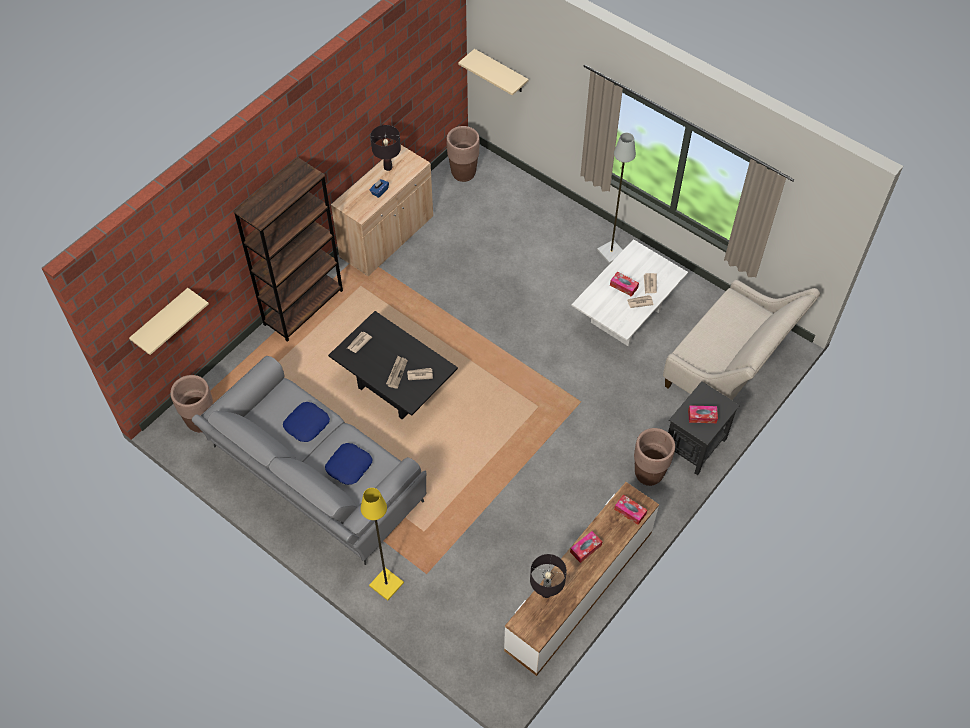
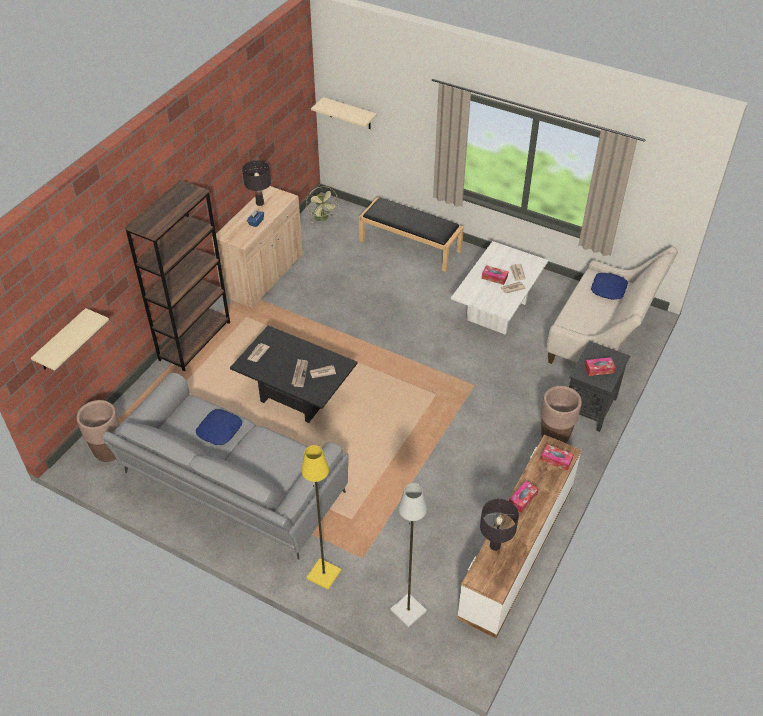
camera: 10 degrees left, 10 degrees down
blue pillow [325,443,372,485] -> blue pillow moved to [591,273,628,300]
brown planter [446,126,480,182] -> green fan [306,186,338,223]
grey floor lamp [597,133,636,264] -> grey floor lamp moved to [390,483,427,628]
none -> black bench [359,197,464,272]

